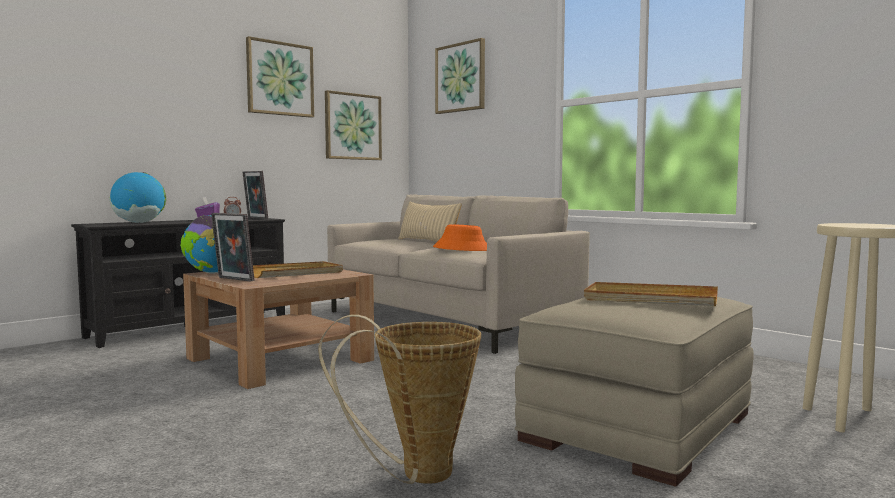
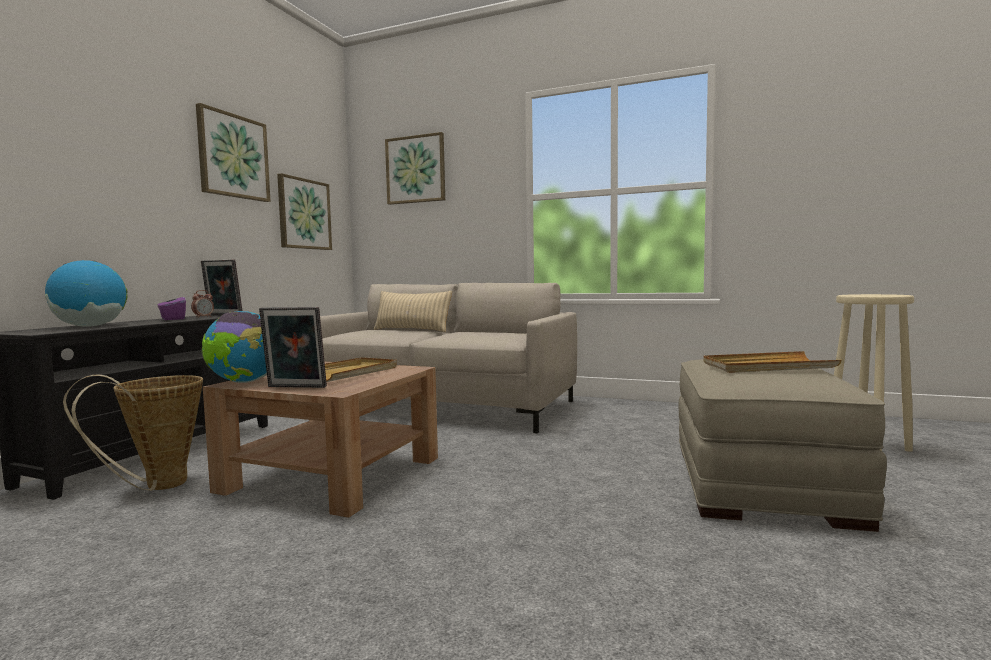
camera: 25 degrees left, 0 degrees up
basket [318,314,481,484] -> basket moved to [63,374,203,491]
orange hat [433,224,487,251] -> none

